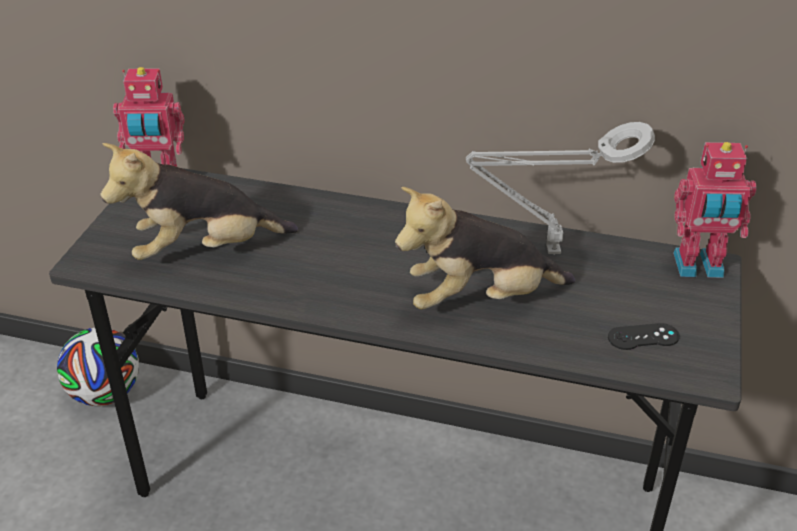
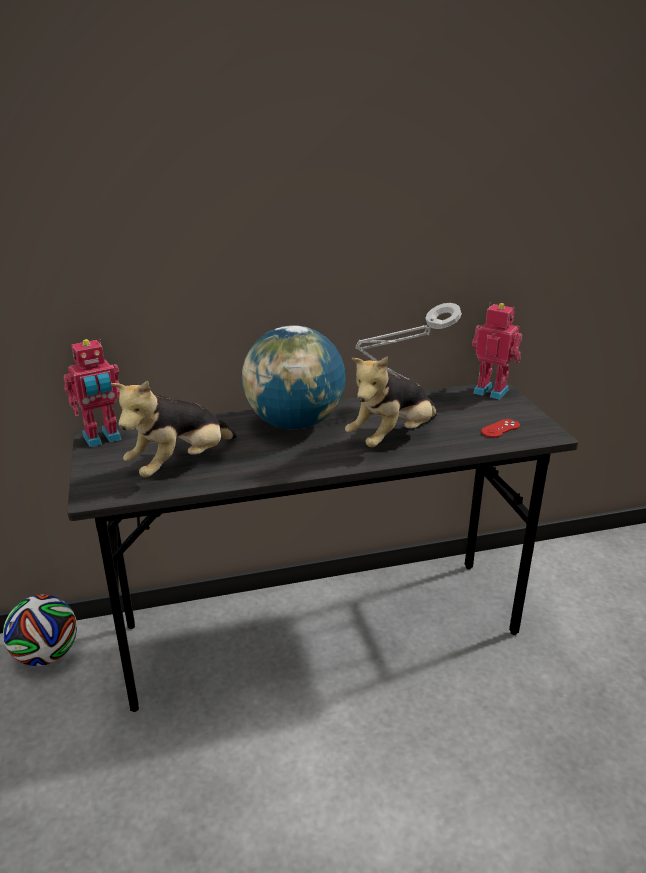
camera: 30 degrees left, 10 degrees down
black game controller [608,323,680,350] -> red game controller [481,419,520,438]
toy robot [673,142,757,278] -> toy robot turned 120 degrees counterclockwise [472,303,522,400]
none -> globe [242,325,346,430]

